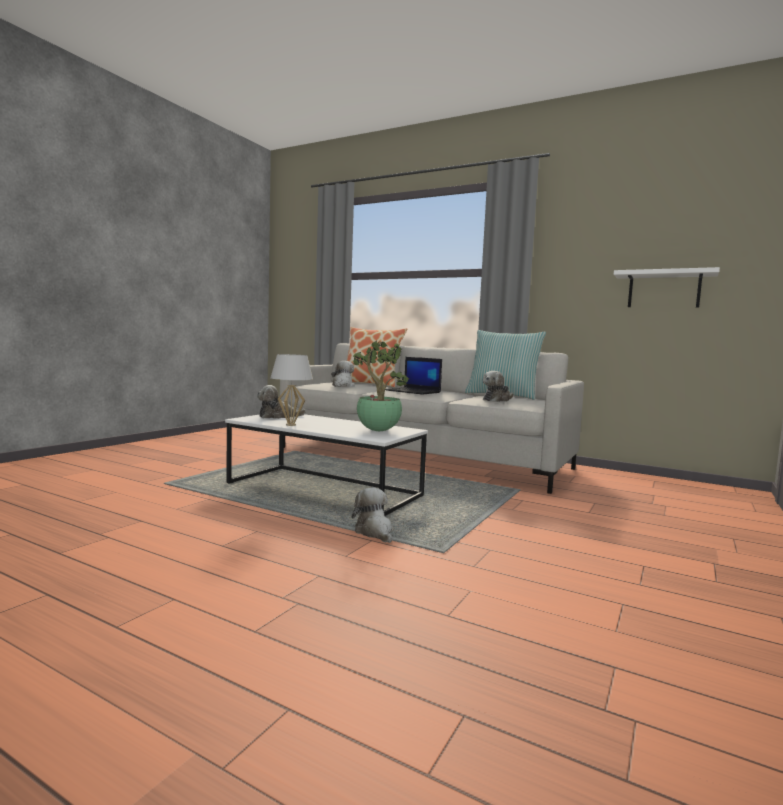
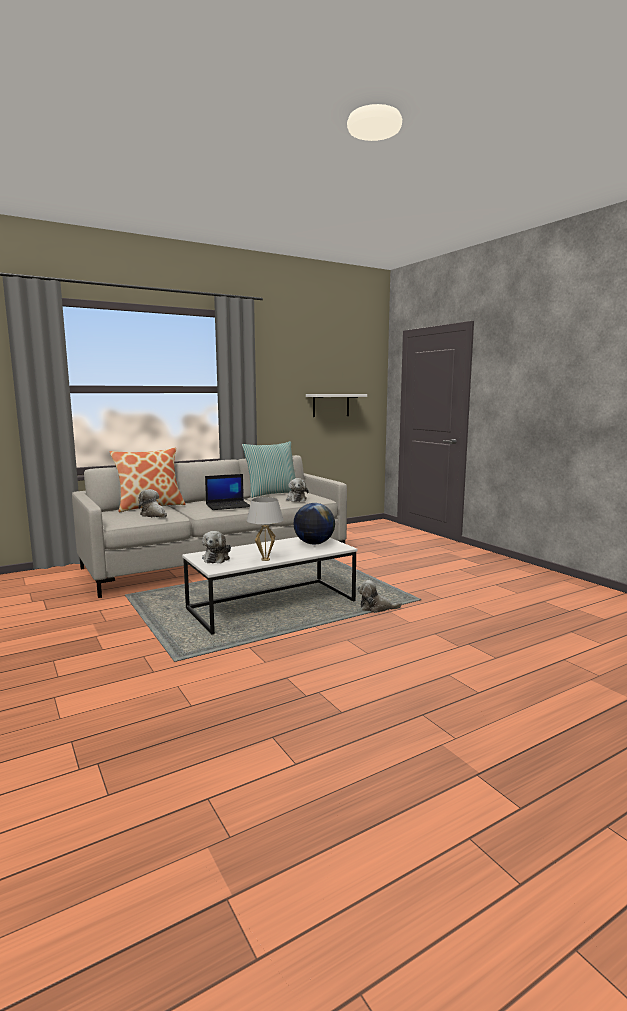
camera: 60 degrees left, 5 degrees up
potted plant [353,340,409,431] -> globe [293,503,335,545]

